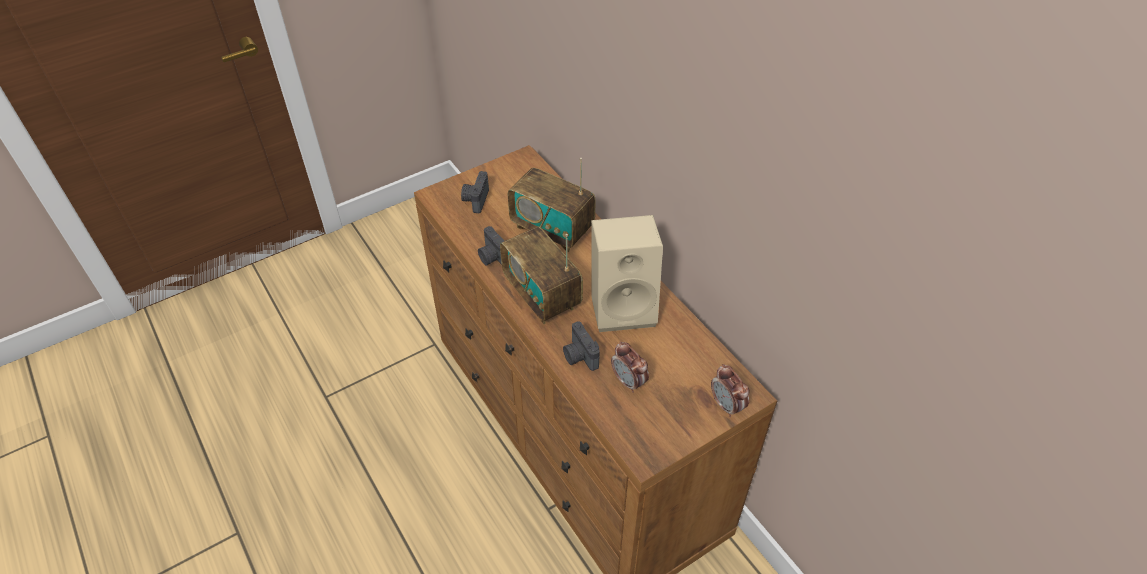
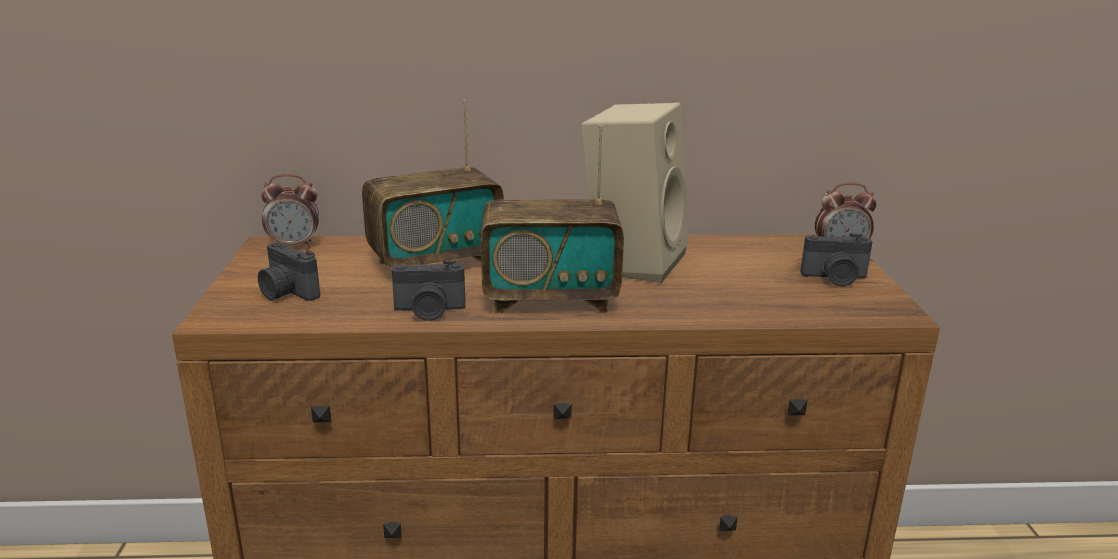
camera: 60 degrees left, 25 degrees down
camera [563,321,600,371] -> camera moved to [800,233,873,287]
alarm clock [611,341,649,393] -> alarm clock moved to [261,174,319,248]

